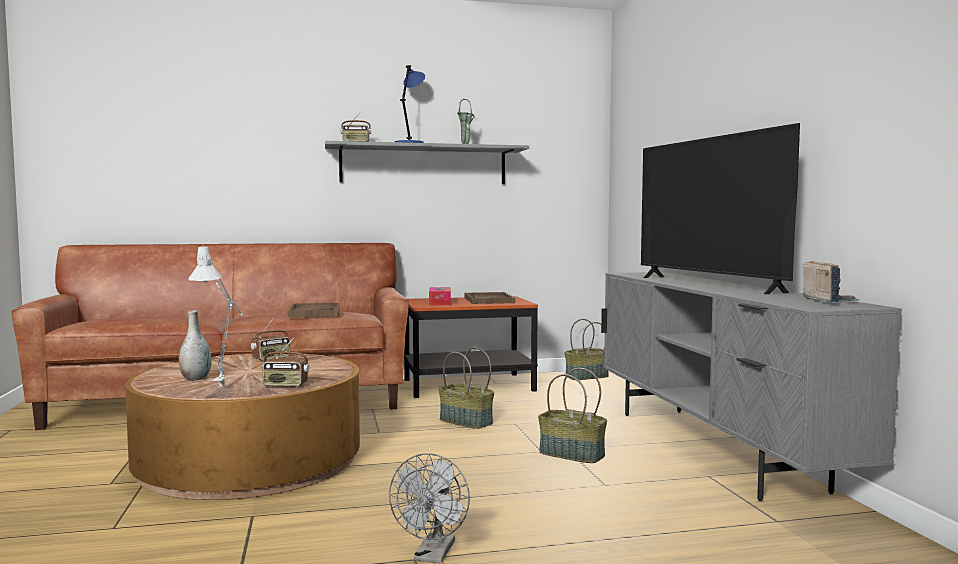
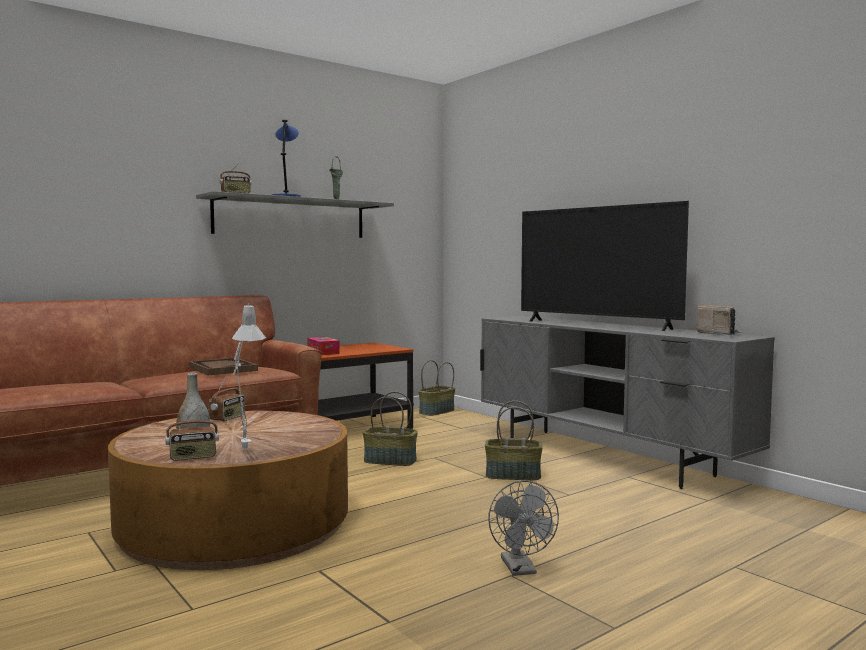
camera: 25 degrees left, 0 degrees up
radio [262,337,309,387] -> radio moved to [165,405,219,461]
brown tray [464,292,515,304] -> none

